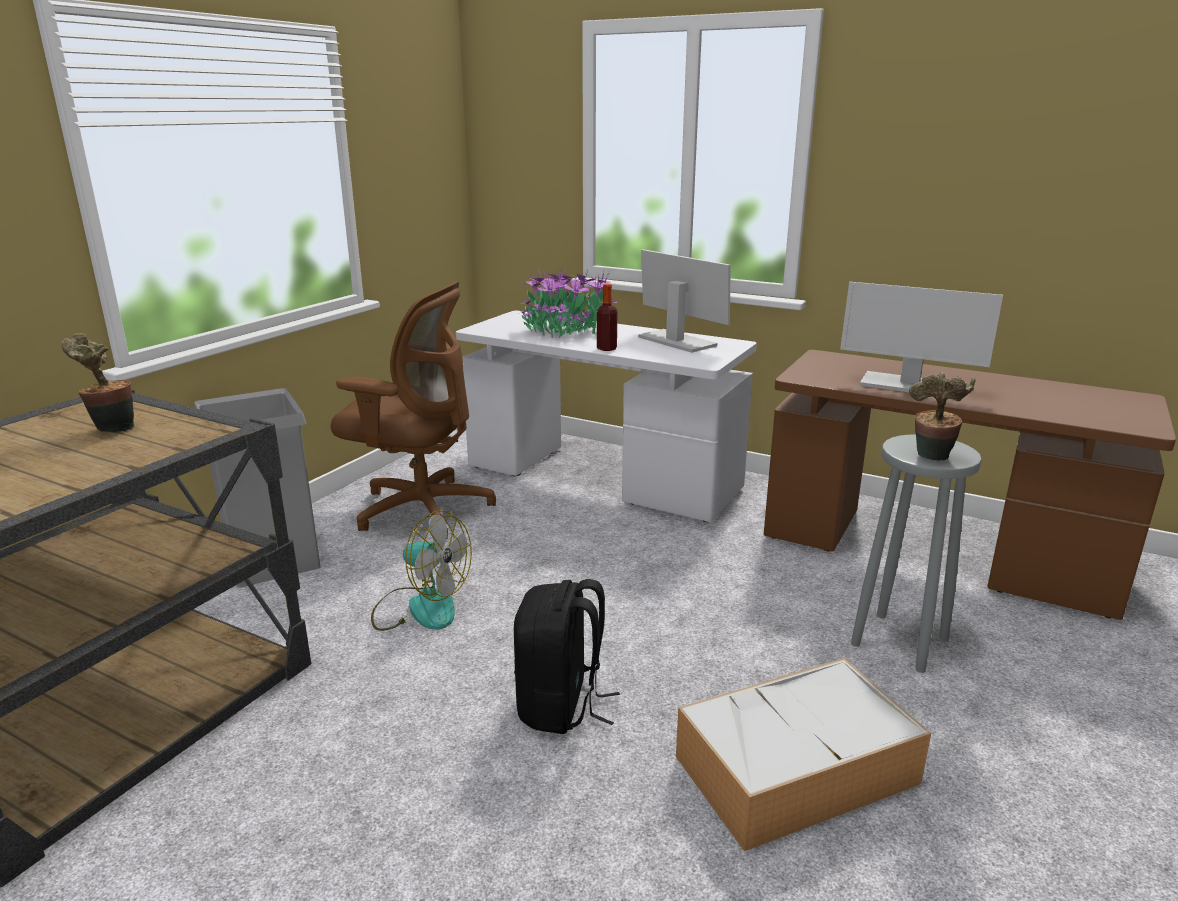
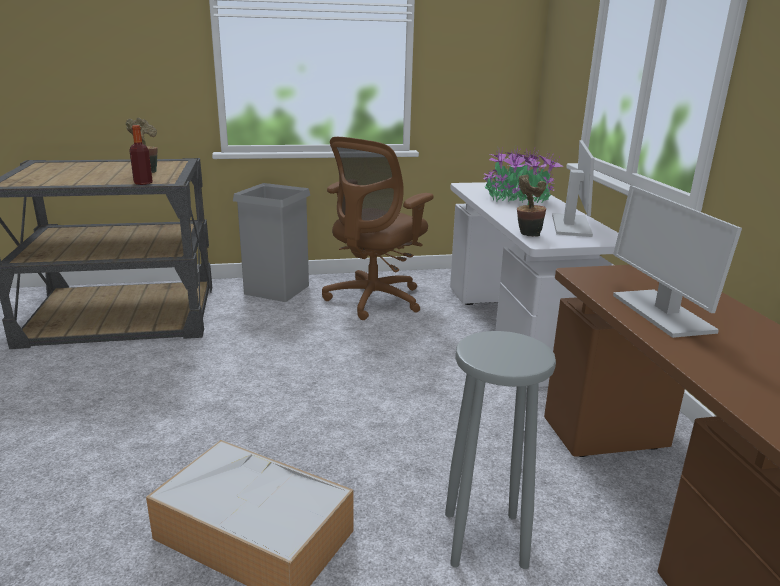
camera: 50 degrees right, 0 degrees up
brown office chair [331,282,496,538] -> brown office chair turned 60 degrees clockwise [322,137,433,320]
fan [371,510,472,631] -> none
black backpack [514,579,620,734] -> none
bottle [597,284,617,351] -> bottle moved to [129,125,153,185]
potted plant [909,372,976,461] -> potted plant moved to [517,174,547,237]

